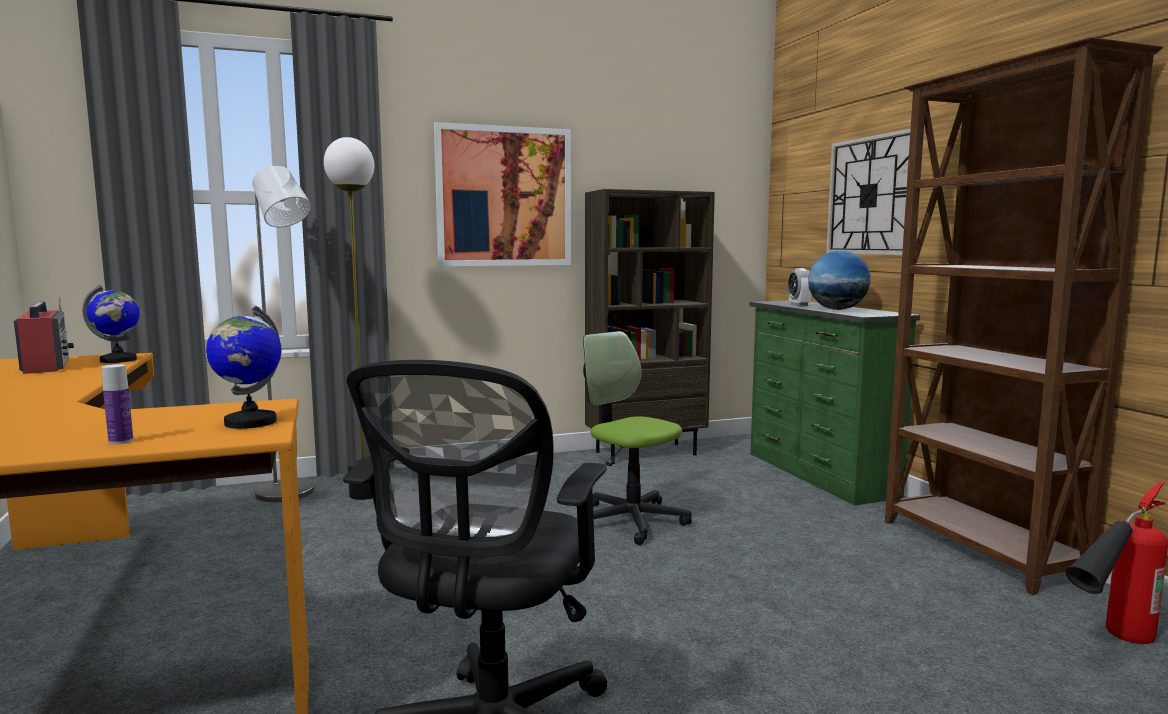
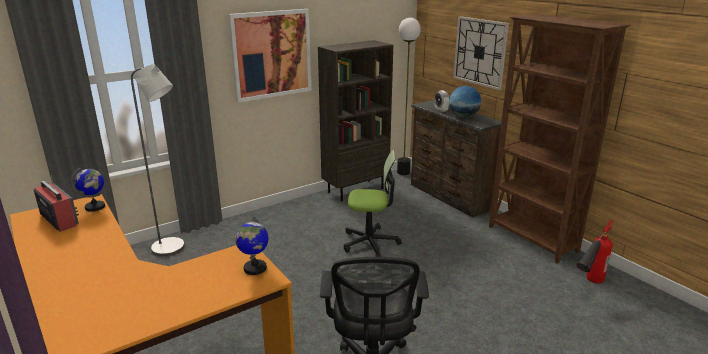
camera: 15 degrees left, 15 degrees up
bottle [101,364,133,444] -> none
floor lamp [324,137,374,500] -> floor lamp moved to [397,18,421,175]
office chair [583,331,692,545] -> office chair turned 150 degrees clockwise [344,150,402,257]
green dresser [749,301,920,506] -> brown dresser [411,100,502,218]

